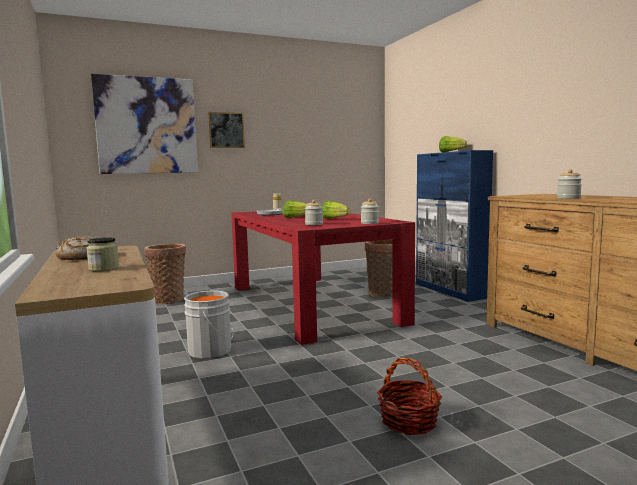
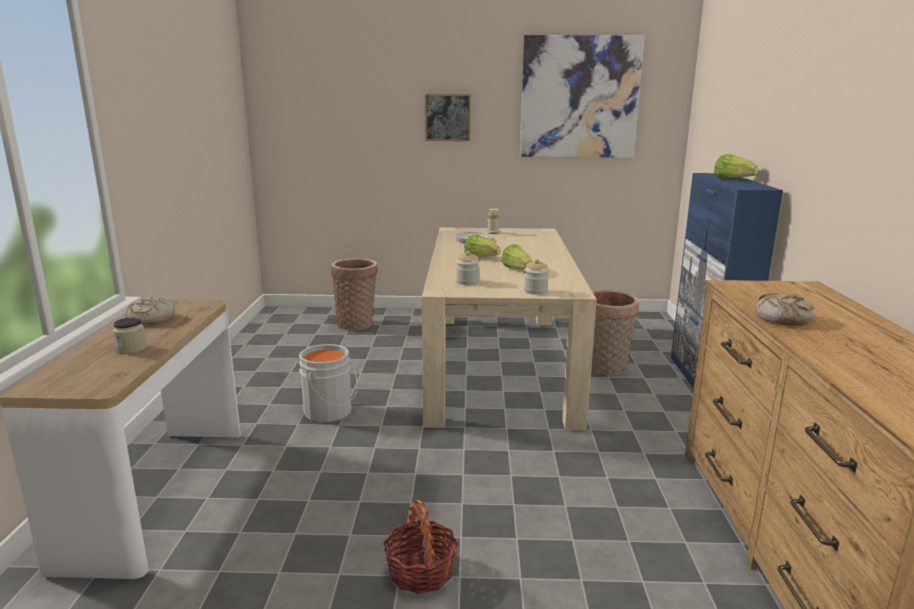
camera: 25 degrees right, 10 degrees up
picture [91,74,198,174] -> picture moved to [520,35,644,158]
red dining table [231,211,415,345] -> beige dining table [422,227,597,431]
jar [557,169,582,199] -> bread [755,293,815,326]

